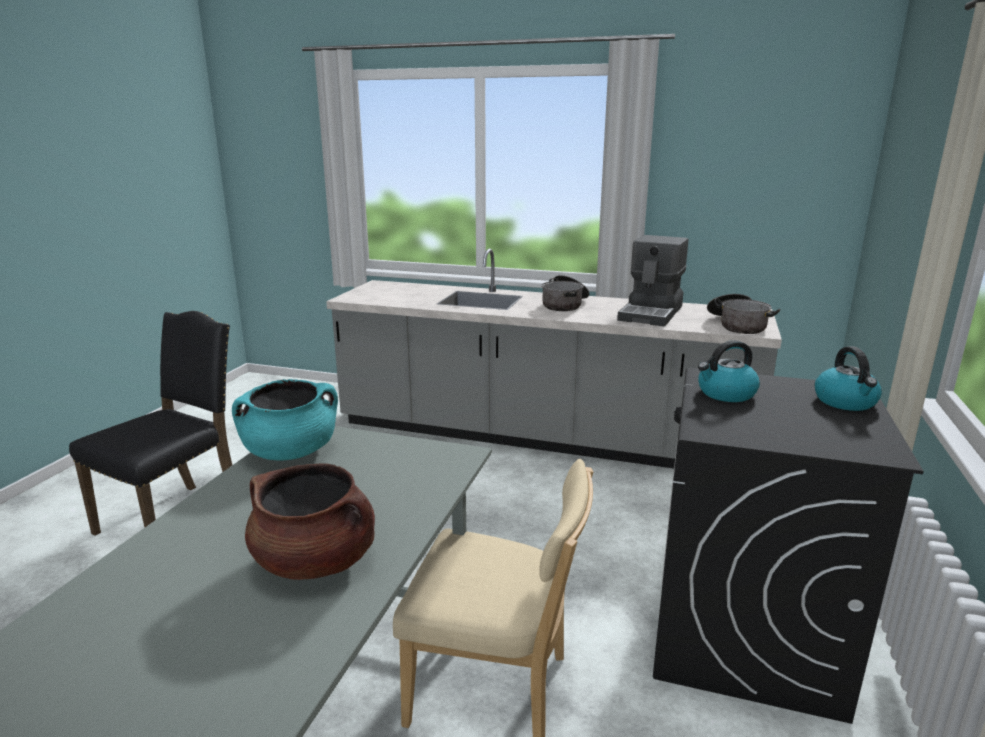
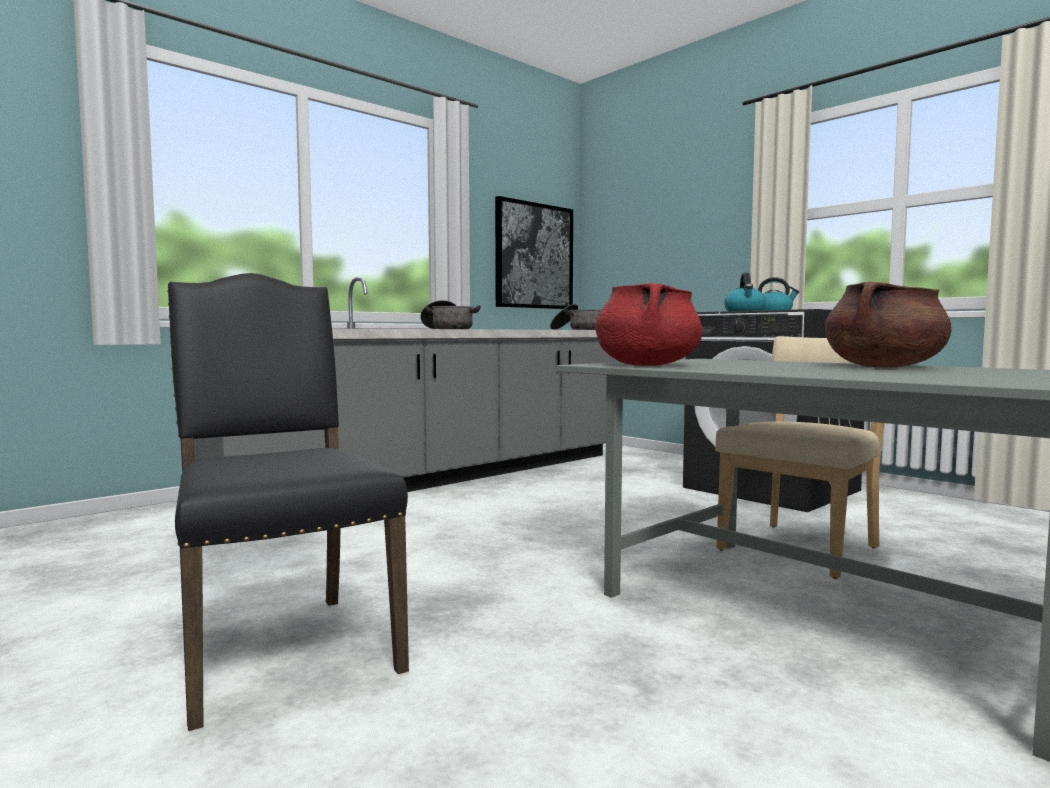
camera: 60 degrees left, 15 degrees down
turquoise cooking pot [232,379,338,460] -> red cooking pot [595,283,703,366]
coffee machine [617,235,688,326] -> none
none -> picture [495,196,573,309]

